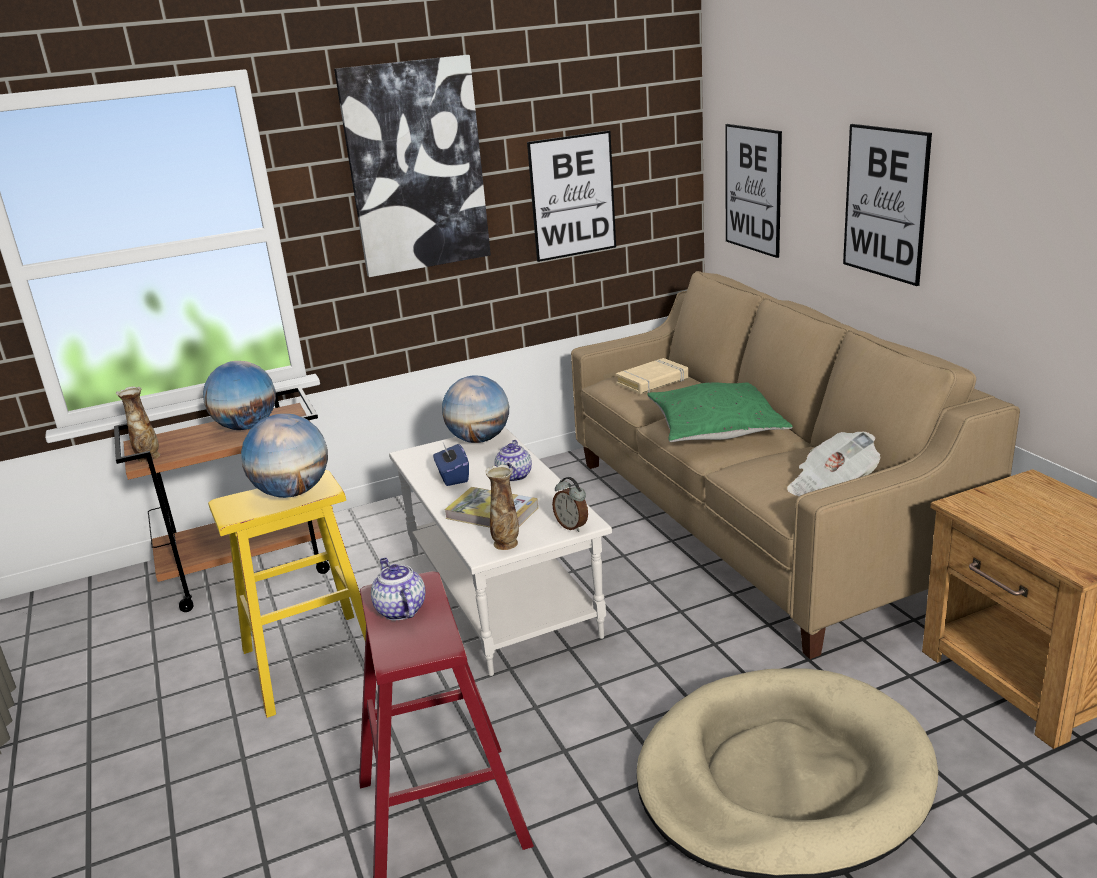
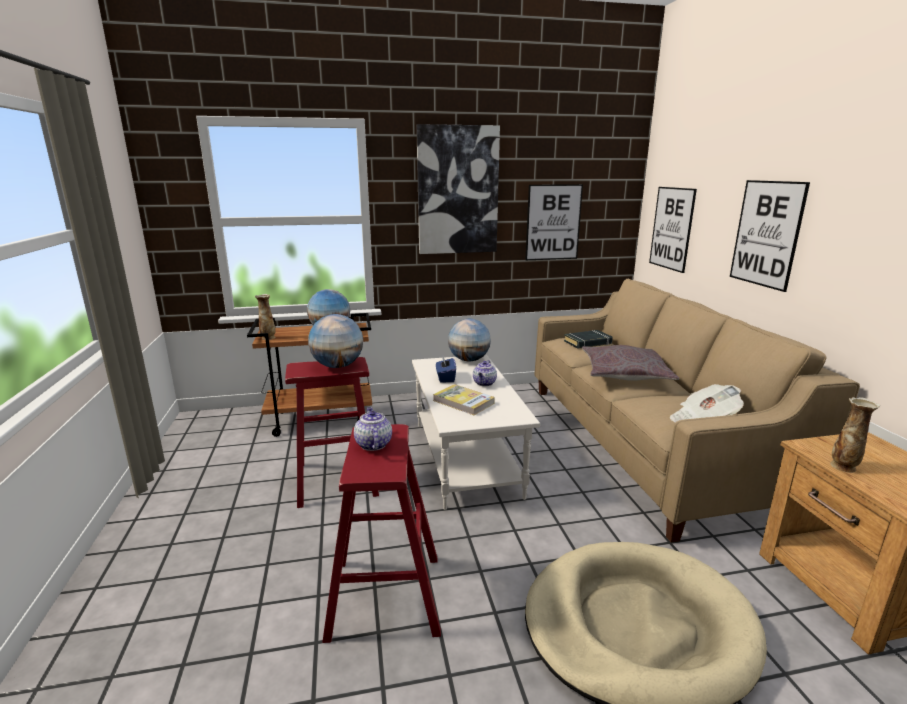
camera: 10 degrees right, 5 degrees down
yellow stool [208,470,366,718] -> red stool [285,357,379,508]
vase [485,465,519,550] -> vase moved to [830,397,880,473]
alarm clock [552,477,588,532] -> none
beige book [616,358,688,394] -> black book [564,330,613,349]
green pillow [648,382,793,442] -> grey pillow [582,345,679,381]

